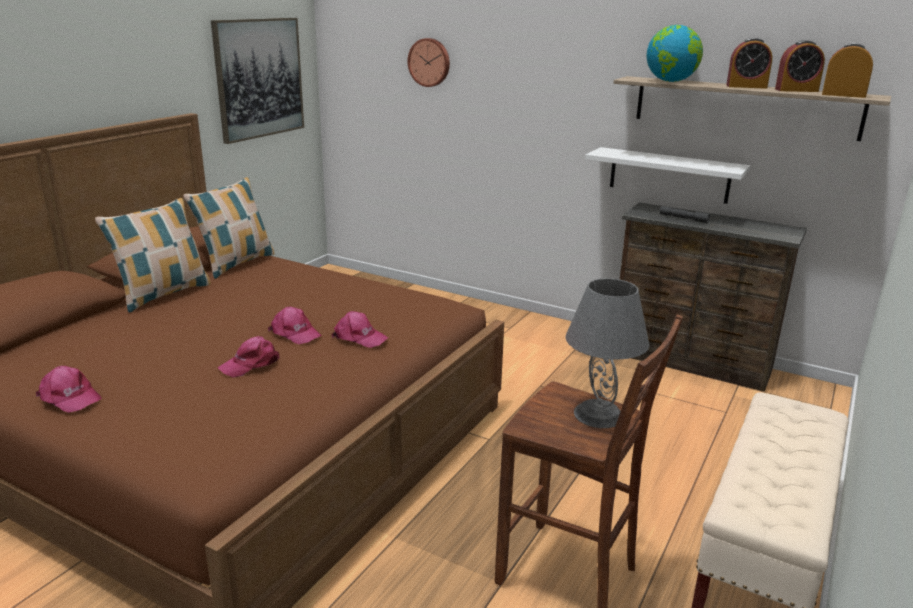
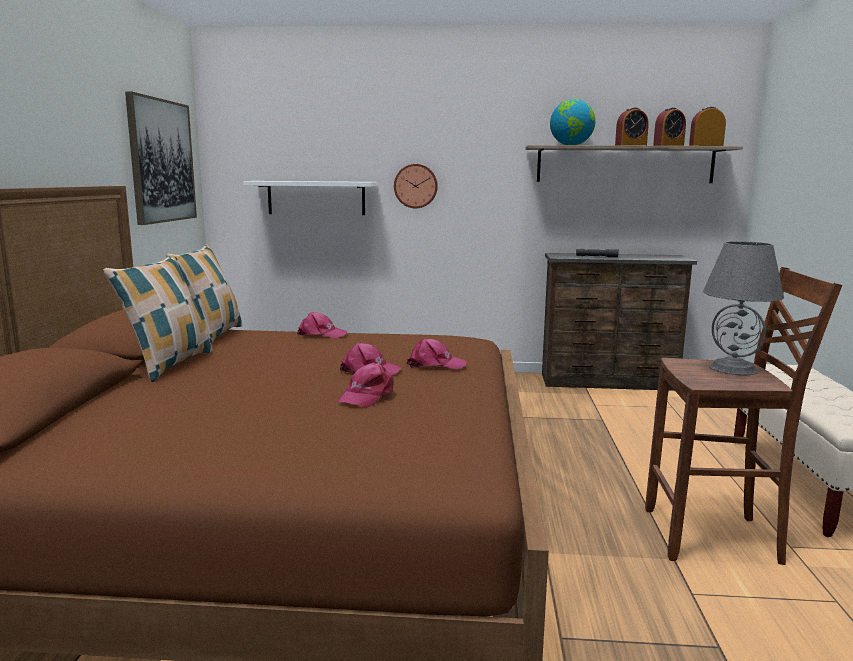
camera: 25 degrees left, 10 degrees down
pink cap [35,366,102,413] -> pink cap moved to [297,312,348,338]
wall clock [407,38,450,87] -> wall clock moved to [394,164,438,208]
white shelf [585,147,750,204] -> white shelf moved to [243,181,377,215]

